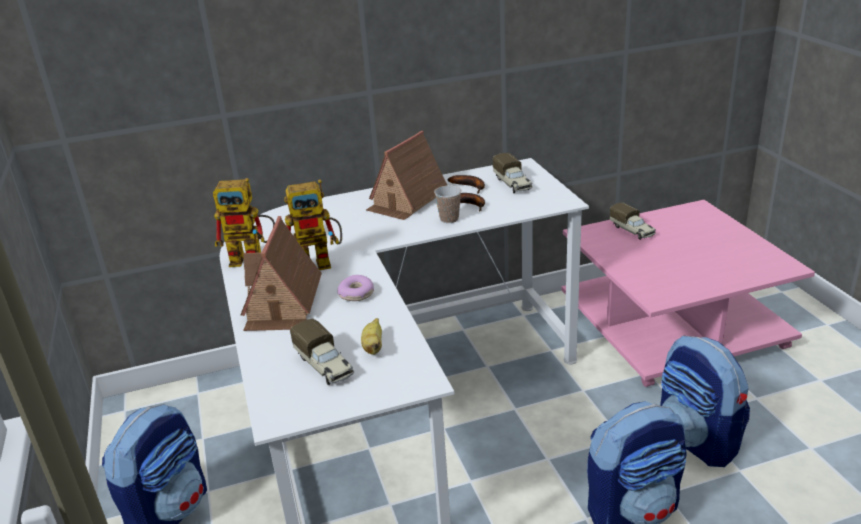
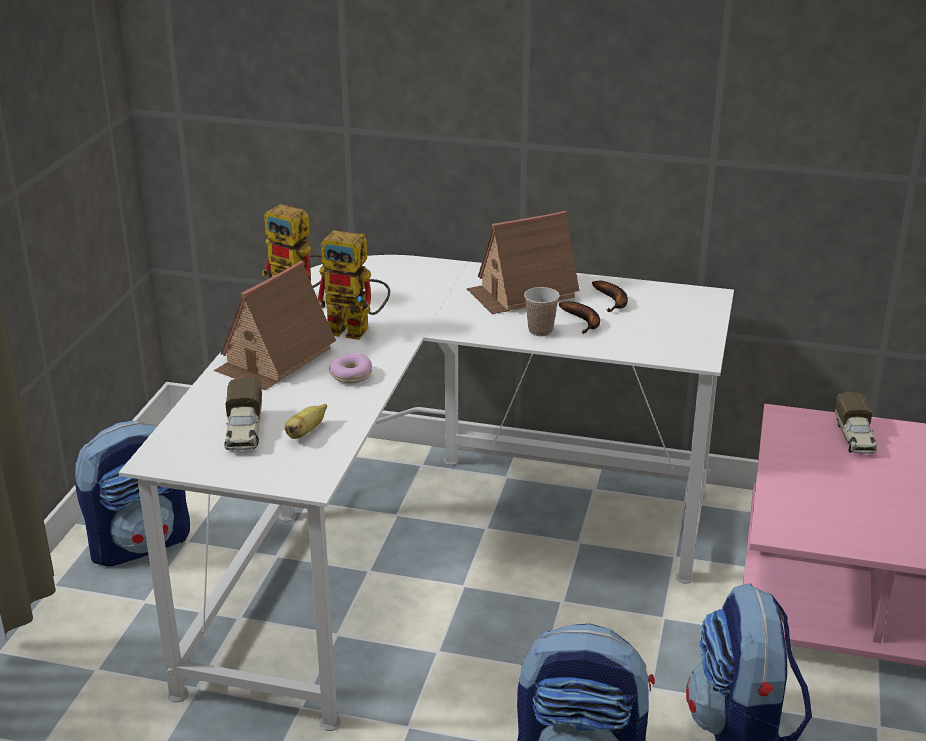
camera: 30 degrees right, 0 degrees up
toy truck [493,153,533,193] -> none

